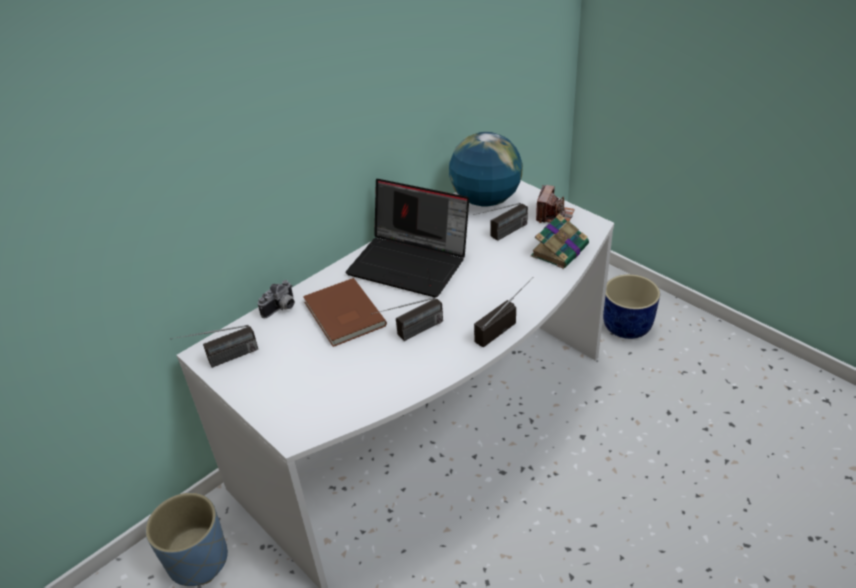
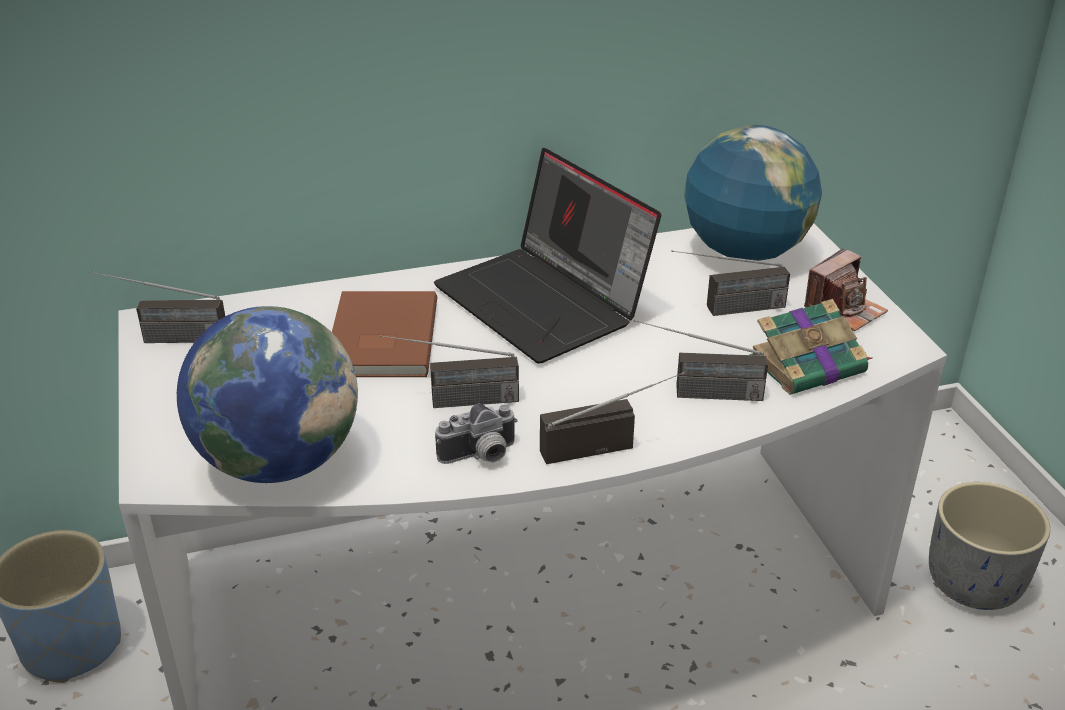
camera: 25 degrees right, 5 degrees down
camera [258,280,295,318] -> camera moved to [435,404,518,464]
blue planter [603,274,660,339] -> grey planter [929,482,1050,610]
none -> globe [177,306,358,483]
none -> radio [634,320,768,401]

